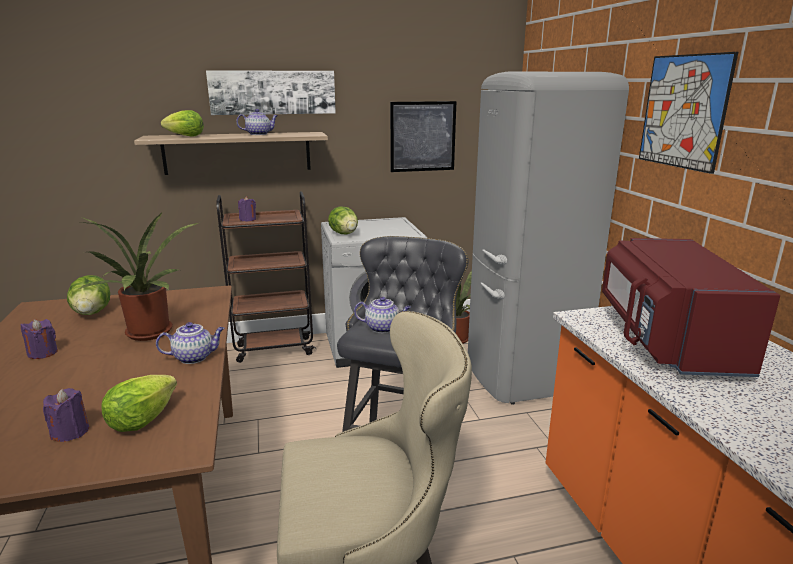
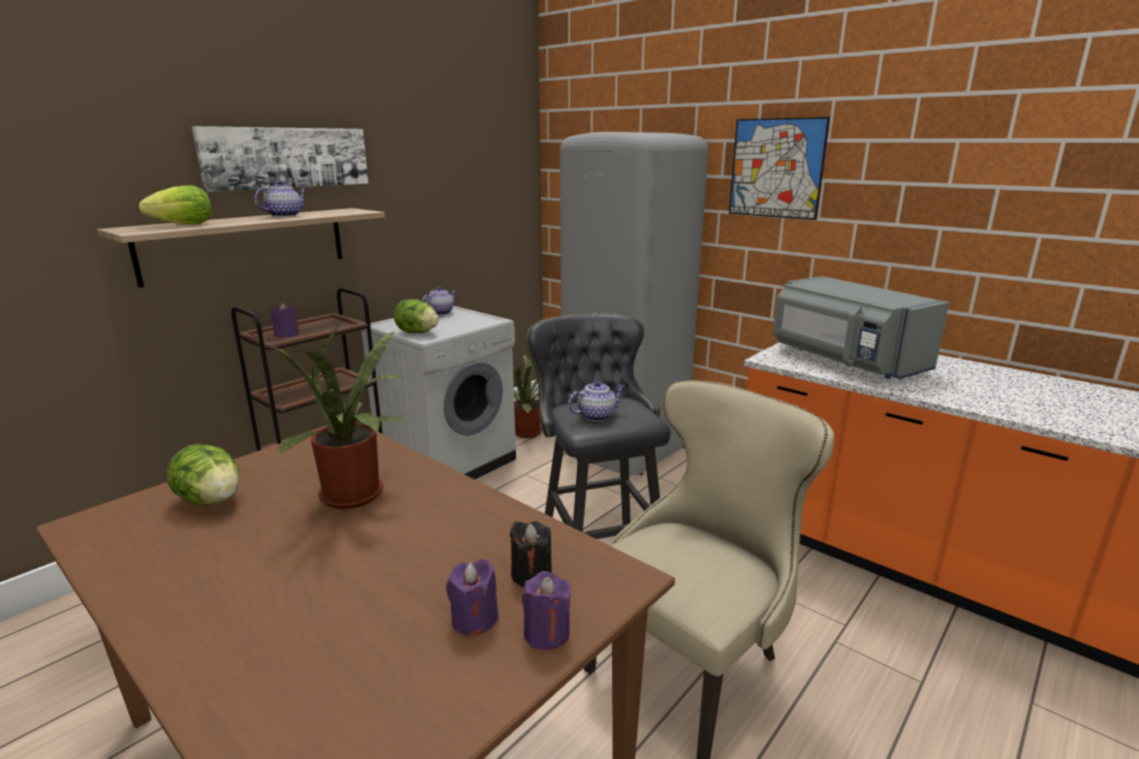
camera: 35 degrees left, 0 degrees up
purple candle [21,319,58,359] -> purple candle moved to [522,571,571,650]
lettuce [102,375,177,432] -> black candle [510,521,552,587]
teapot [156,322,225,364] -> teapot moved to [422,287,456,315]
picture [390,101,457,172] -> none
red microwave [602,238,780,377] -> grey microwave [773,276,949,379]

